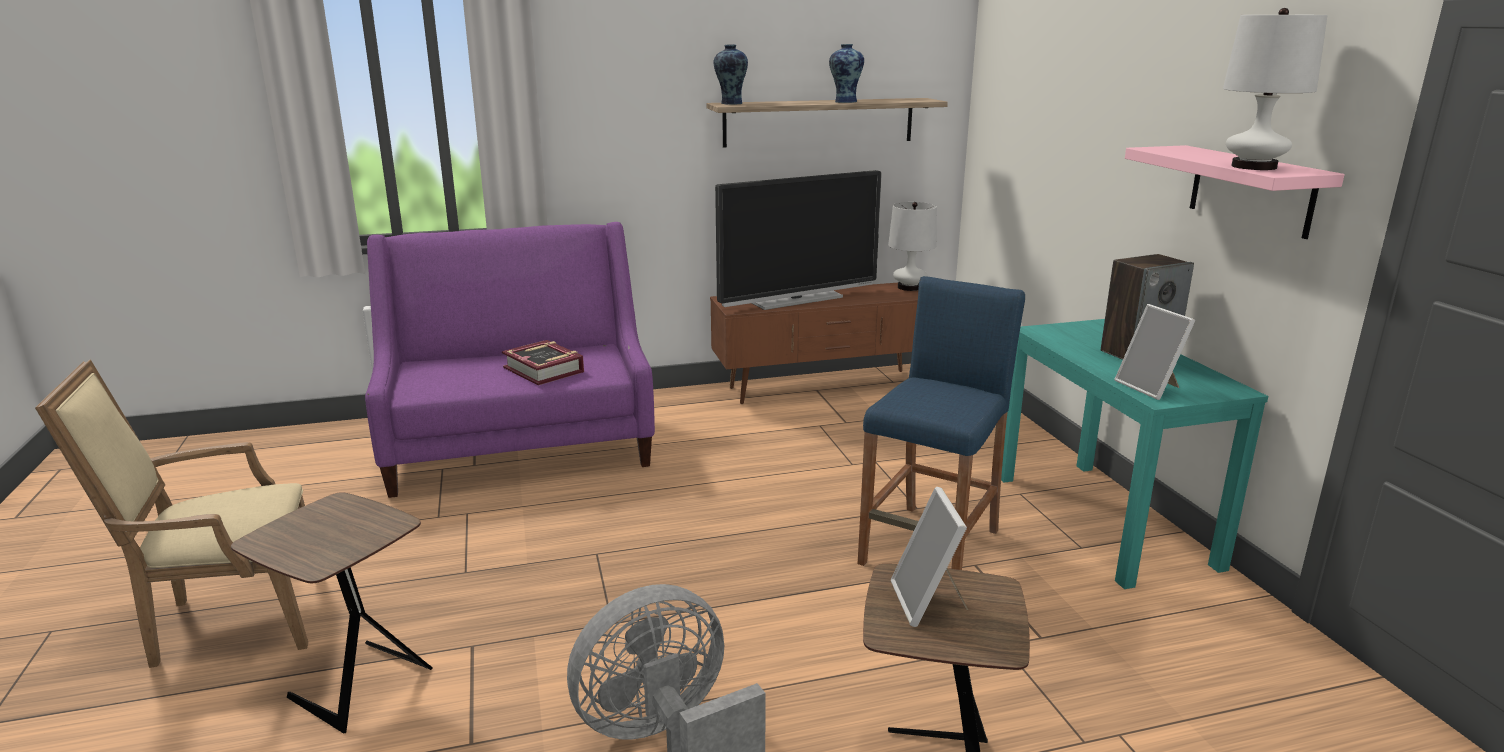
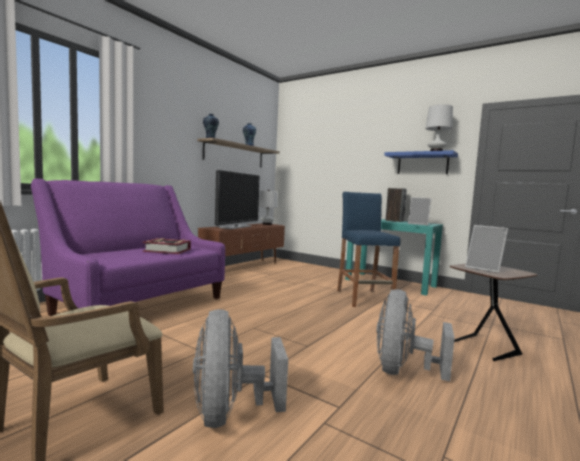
camera: 40 degrees left, 15 degrees down
brown side table [231,492,433,734] -> grey fan [193,309,288,428]
pink shelf [1125,145,1345,239] -> blue shelf [384,150,458,174]

